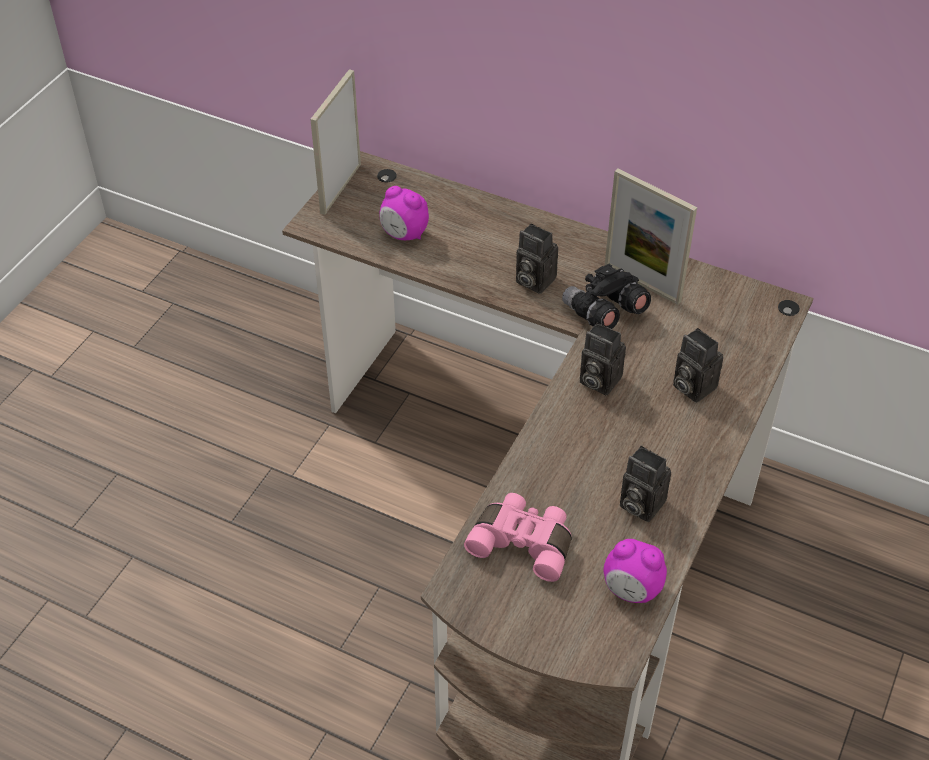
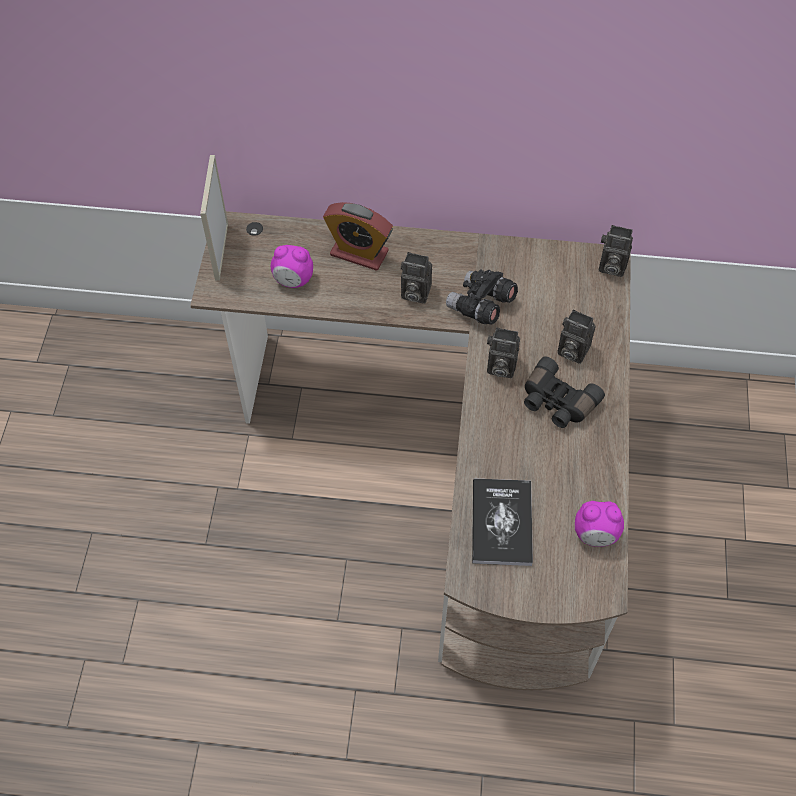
camera: 20 degrees left, 10 degrees up
pink binoculars [464,493,571,582] -> book [472,478,533,566]
picture frame [605,168,697,305] -> none
camera [620,446,671,522] -> camera moved to [599,225,633,277]
none -> alarm clock [323,202,393,271]
none -> black binoculars [524,356,605,428]

